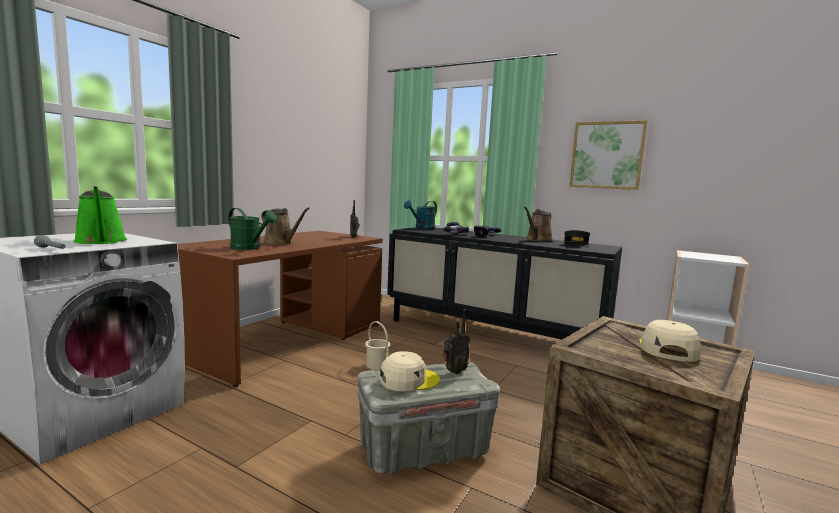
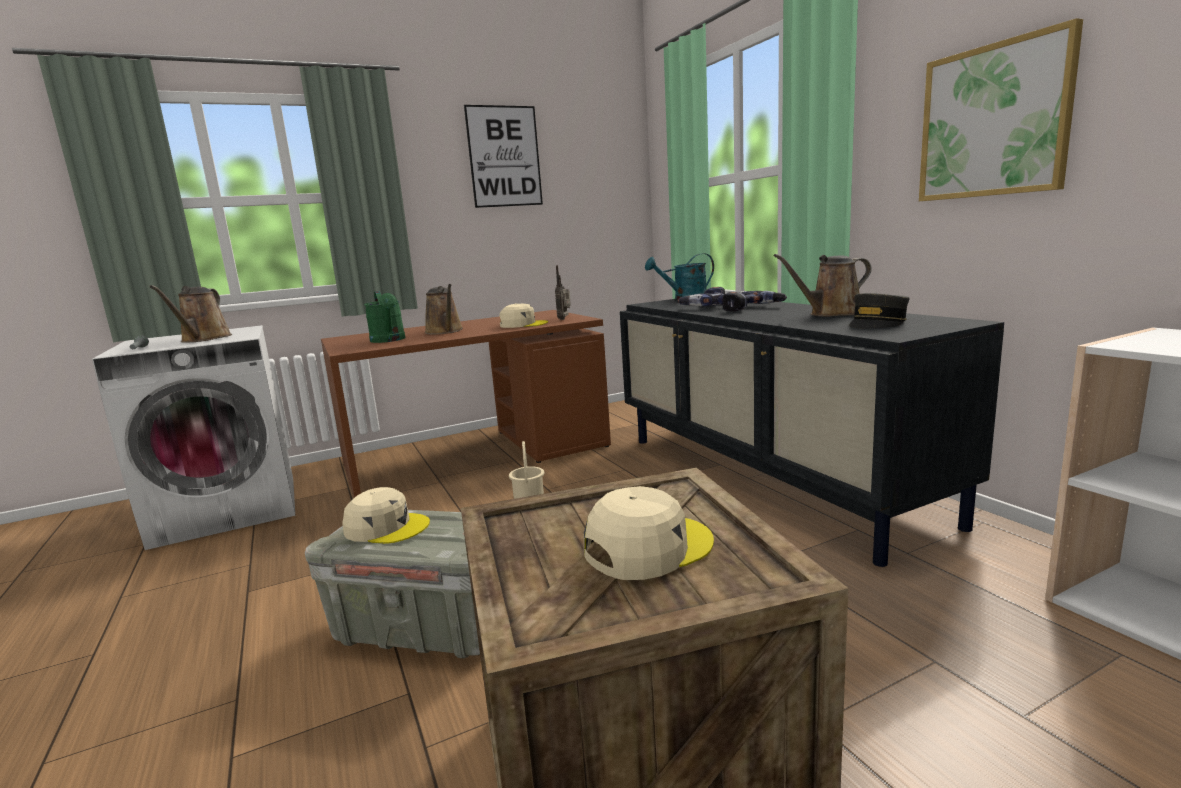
camera: 35 degrees right, 5 degrees up
green watering can [73,186,127,244] -> brown watering can [149,285,232,343]
radio [443,309,470,374] -> none
none -> picture [464,105,543,208]
none -> beige cap [499,303,548,328]

